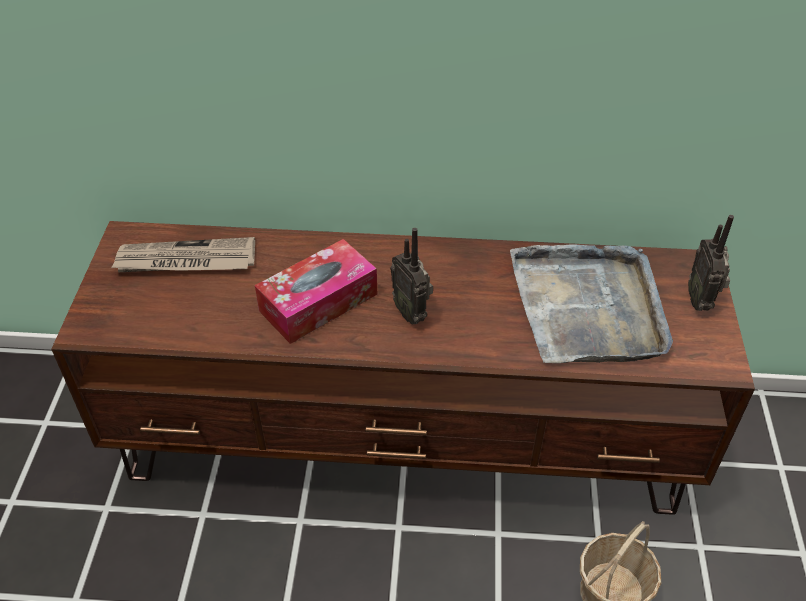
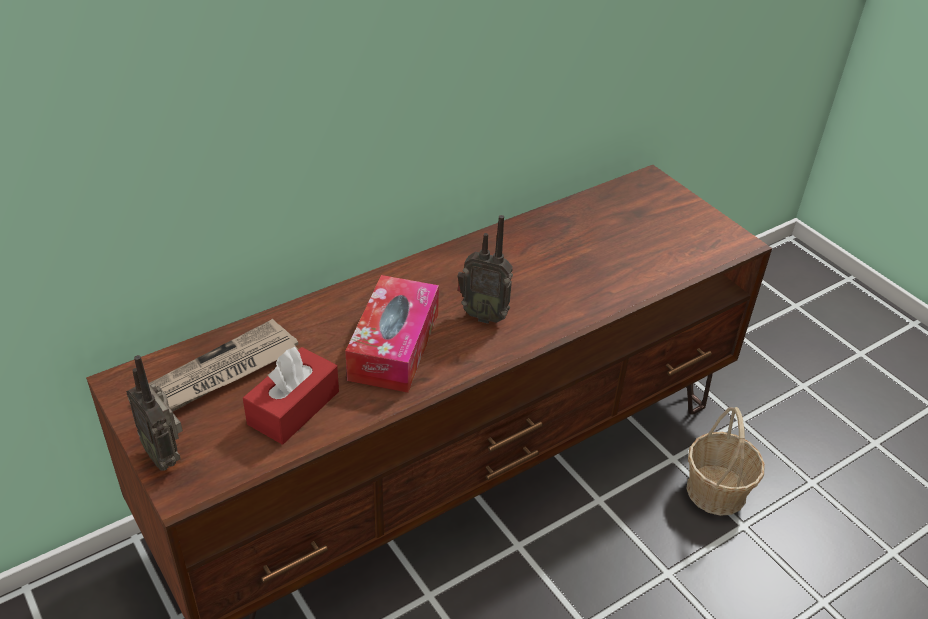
camera: 40 degrees left, 5 degrees down
grey tray [510,244,673,363] -> none
radio [688,215,734,311] -> radio moved to [126,355,183,471]
none -> red tissue box [243,347,339,445]

